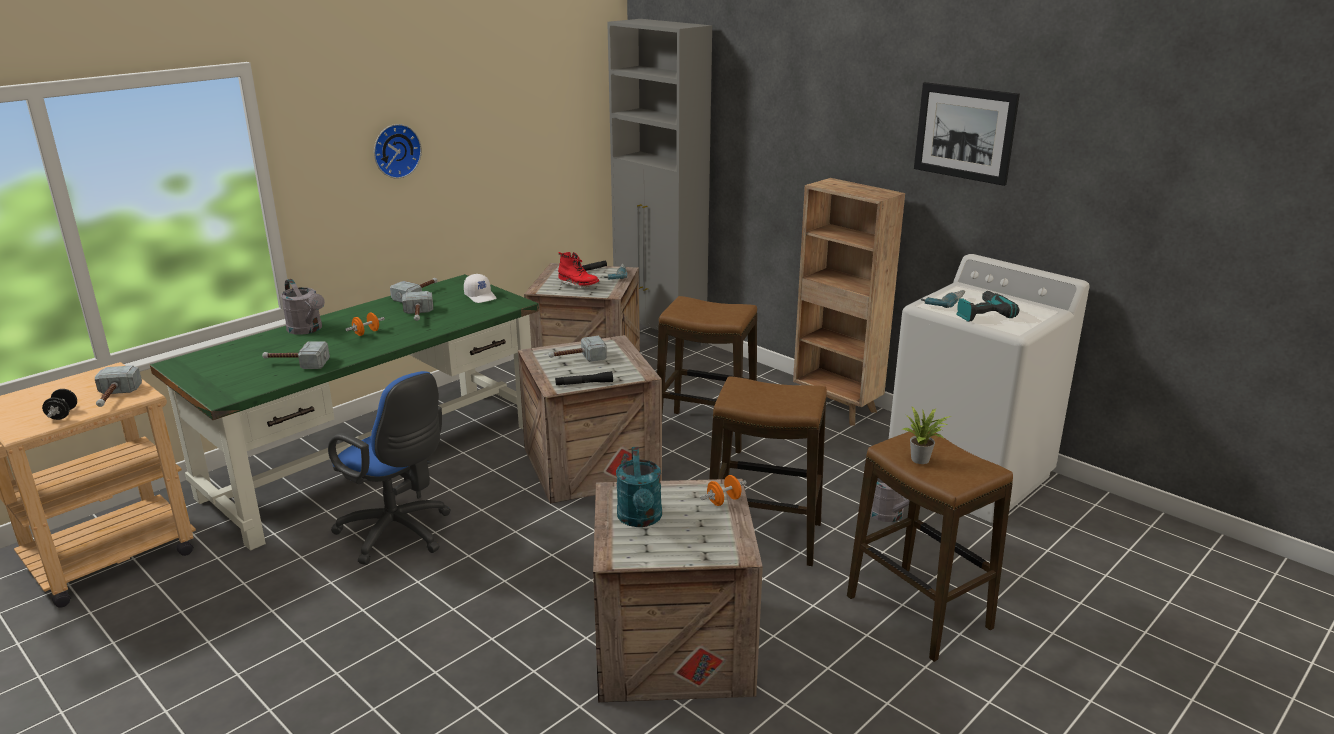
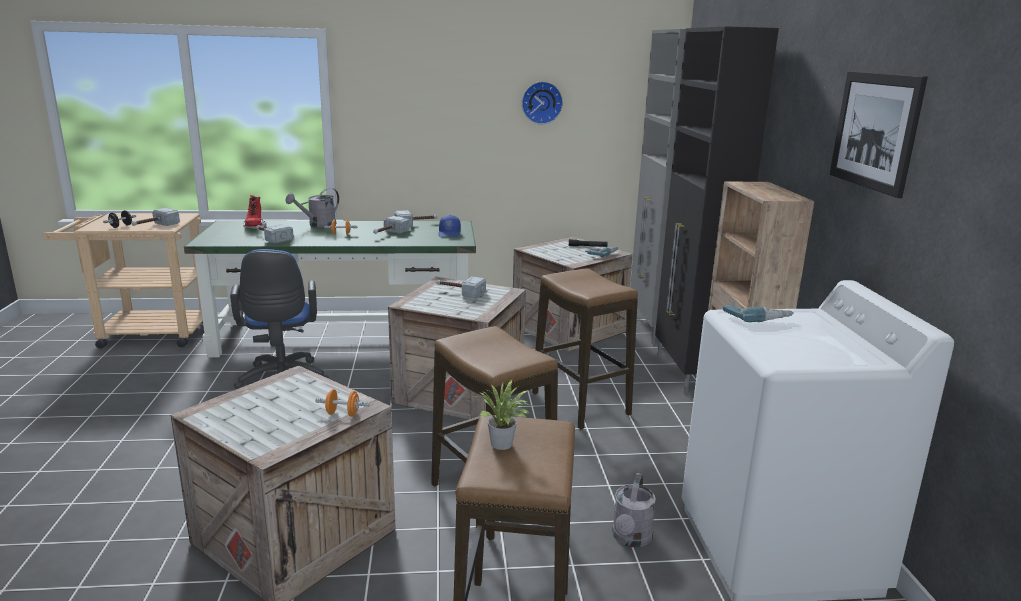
camera: 40 degrees right, 5 degrees down
grey watering can [281,279,325,335] -> grey watering can turned 45 degrees clockwise [285,188,339,227]
wall clock [374,124,422,179] -> wall clock moved to [522,81,563,124]
white cap [464,274,497,303] -> blue cap [439,215,461,237]
black flashlight [555,371,613,386] -> none
red boot [558,252,599,287] -> red boot moved to [243,195,266,229]
turquoise watering can [616,447,662,527] -> none
power drill [956,291,1019,322] -> none
none -> black cabinet [655,26,779,394]

